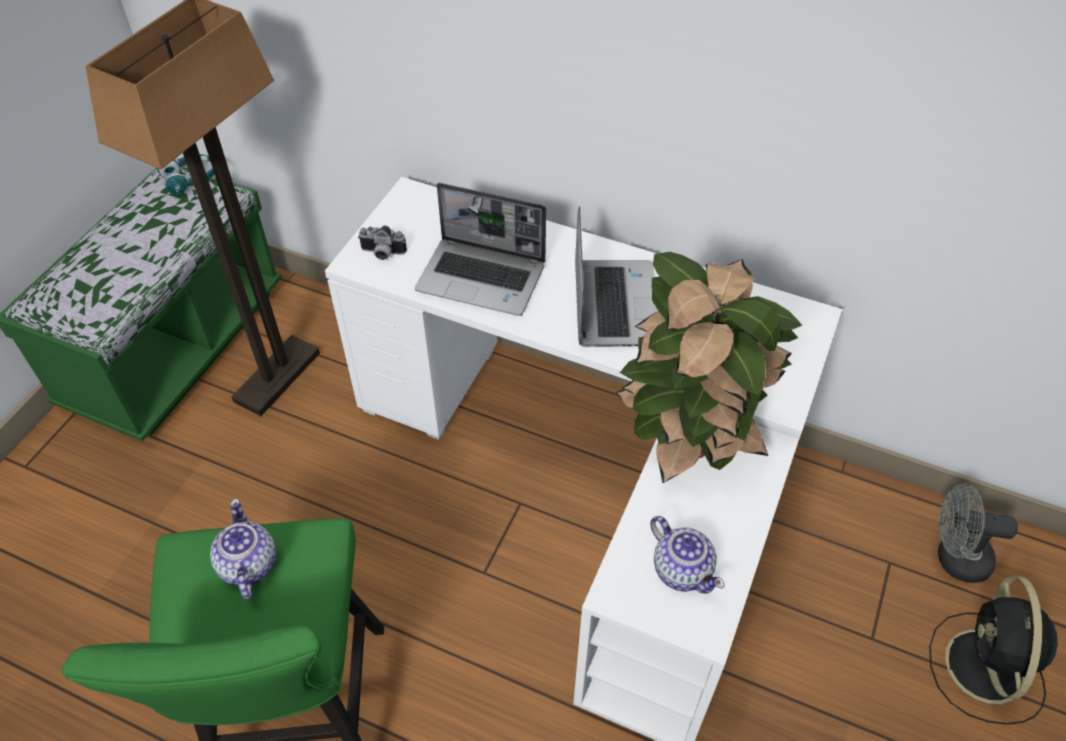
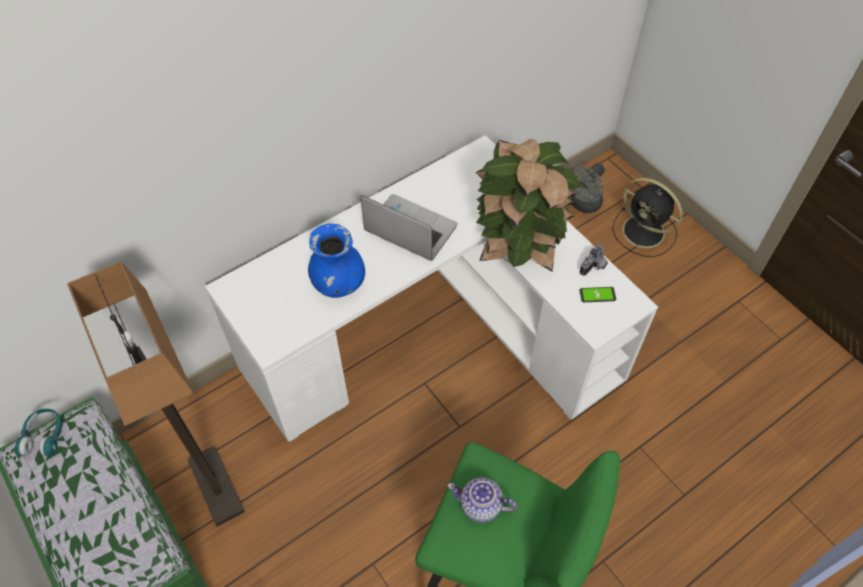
camera: 60 degrees left, 5 degrees up
camera [358,225,407,260] -> camera moved to [580,244,608,276]
laptop [415,183,546,316] -> blue vase [308,223,365,298]
teapot [650,516,725,594] -> phone [580,287,616,302]

